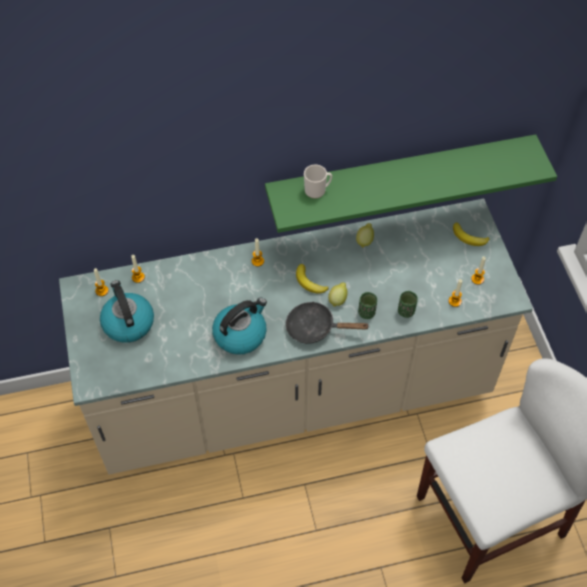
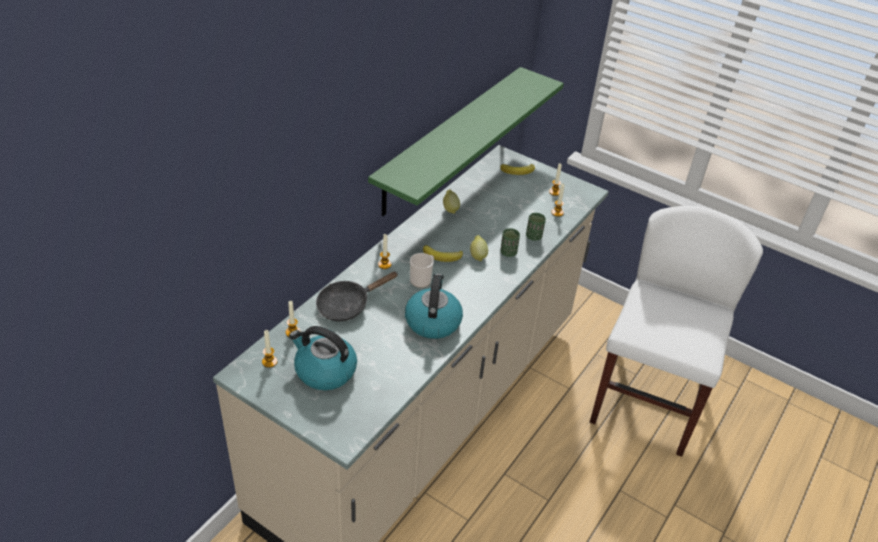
camera: 45 degrees left, 15 degrees down
black frying pan [285,301,370,344] -> black frying pan moved to [316,271,397,321]
mug [304,165,332,199] -> mug moved to [410,253,434,288]

